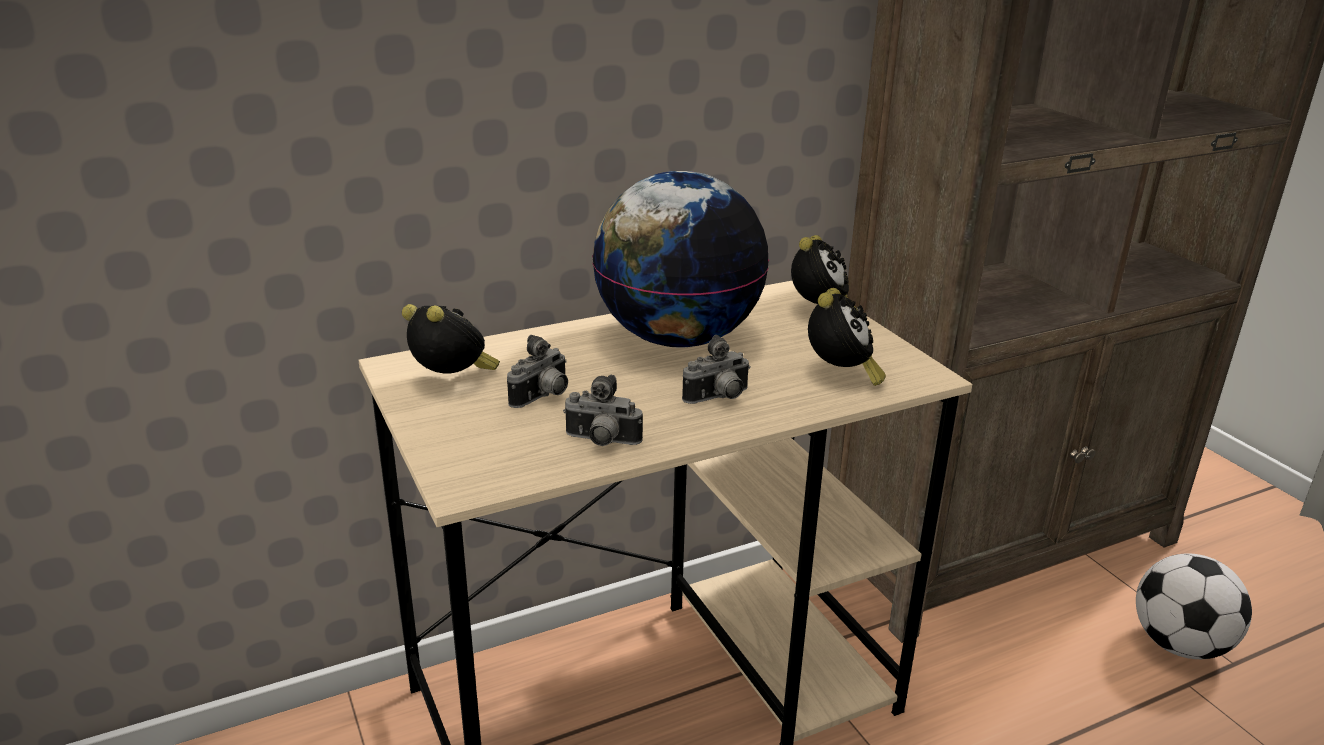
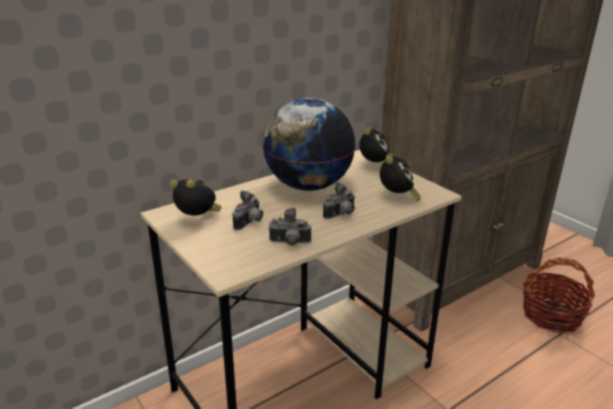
camera: 10 degrees left, 0 degrees up
football [1136,553,1252,659] -> basket [522,257,595,333]

